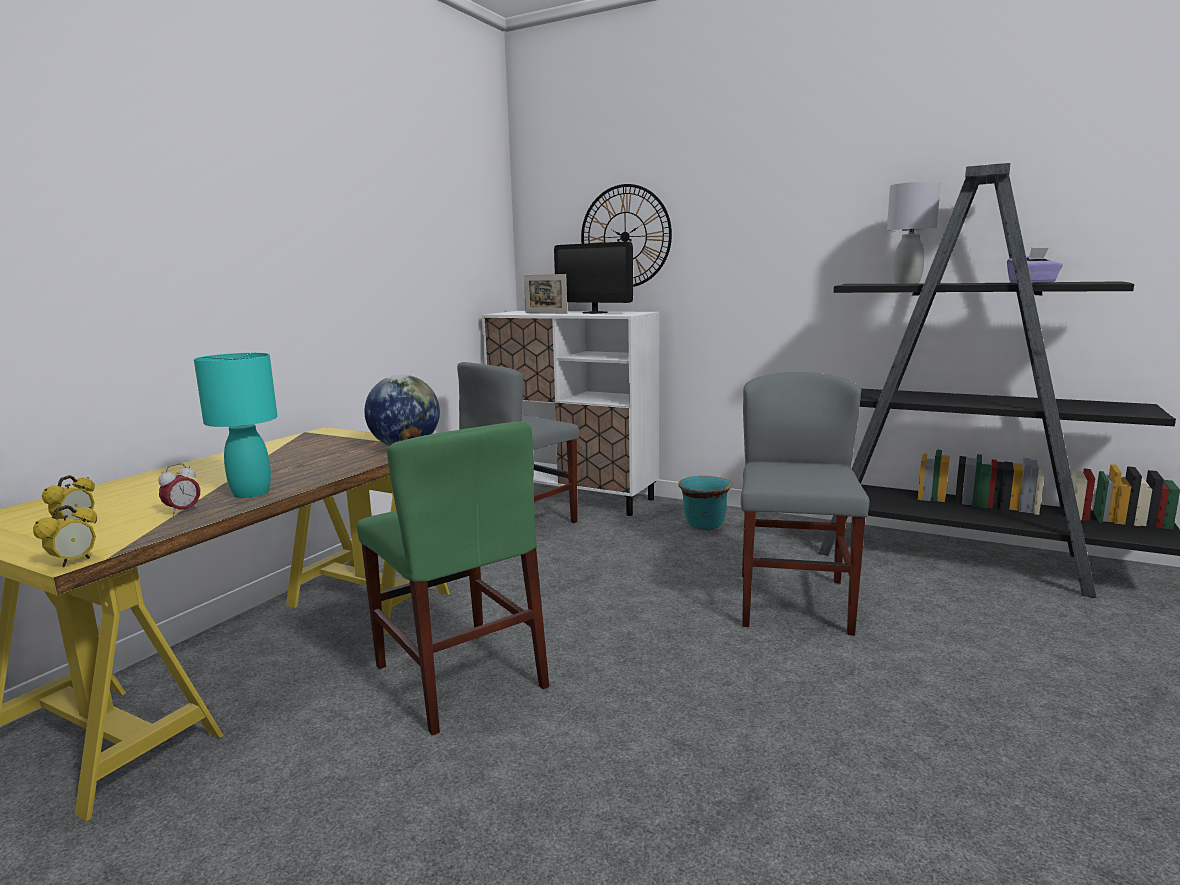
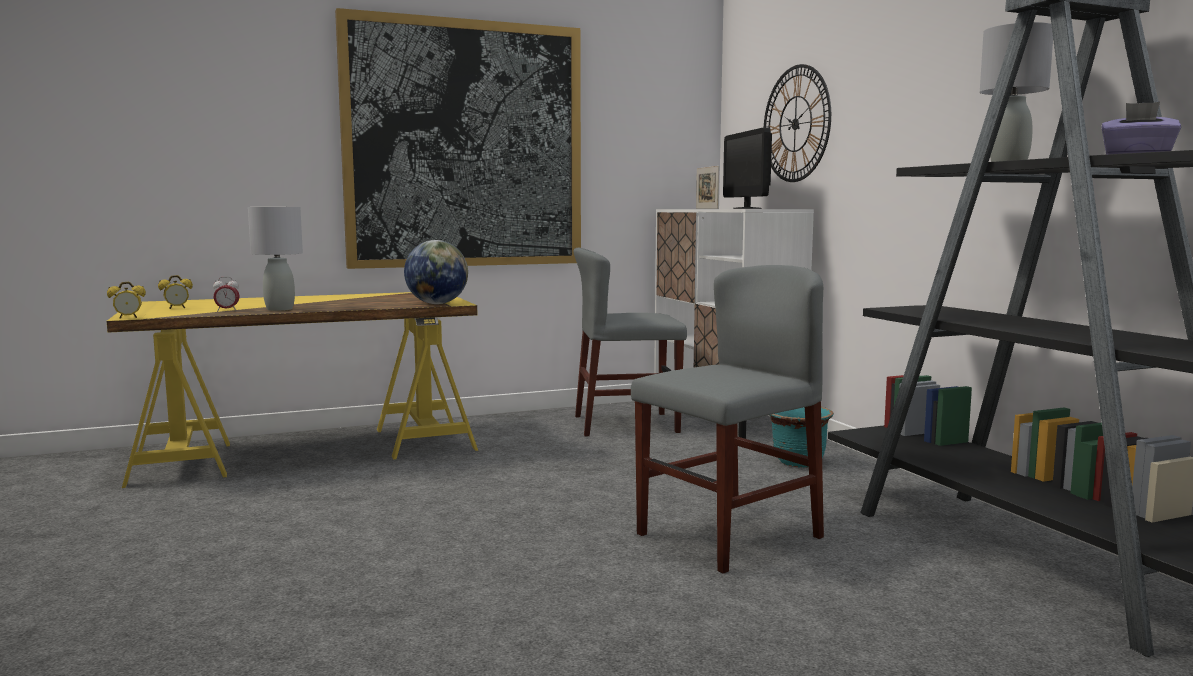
camera: 40 degrees right, 5 degrees down
turquoise table lamp [194,353,277,498] -> grey table lamp [248,207,303,311]
green chair [357,421,549,735] -> none
none -> picture [335,8,581,269]

